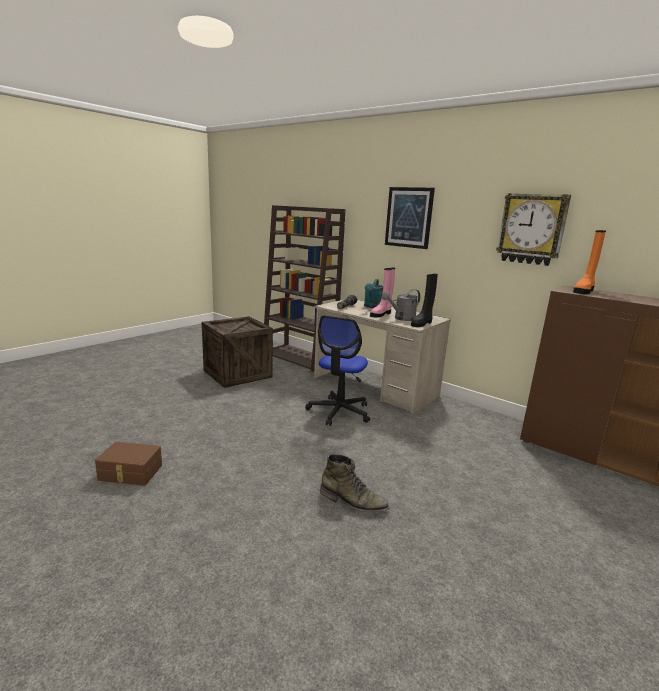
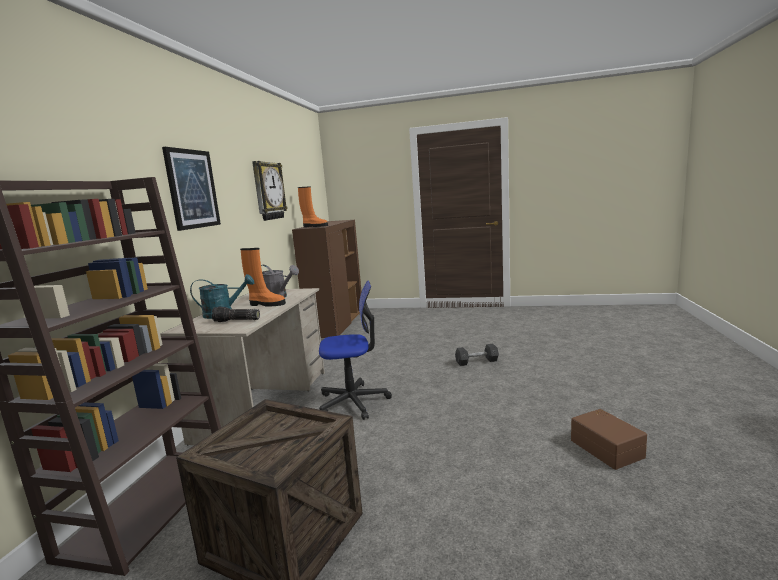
camera: 115 degrees left, 5 degrees down
green boot [320,454,389,513] -> grey dumbbell [455,344,499,366]
pink boot [370,268,395,317] -> orange boot [240,248,286,307]
black boot [411,274,438,327] -> none

